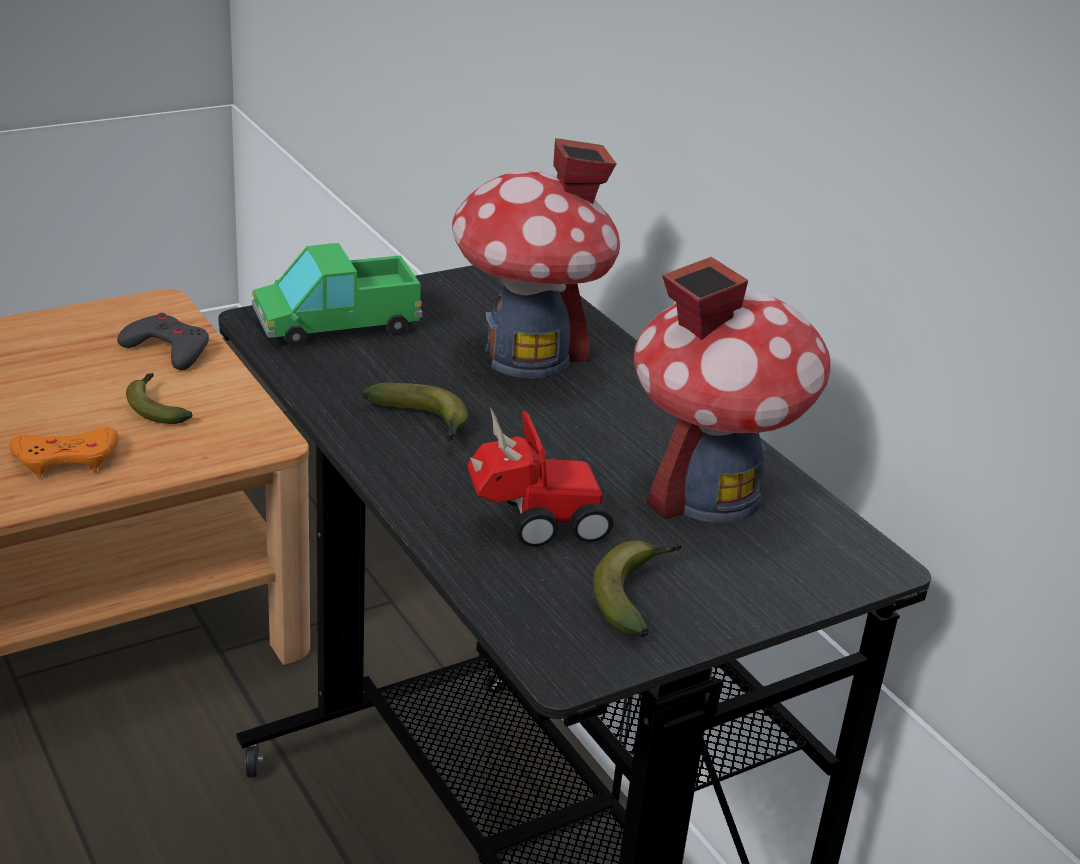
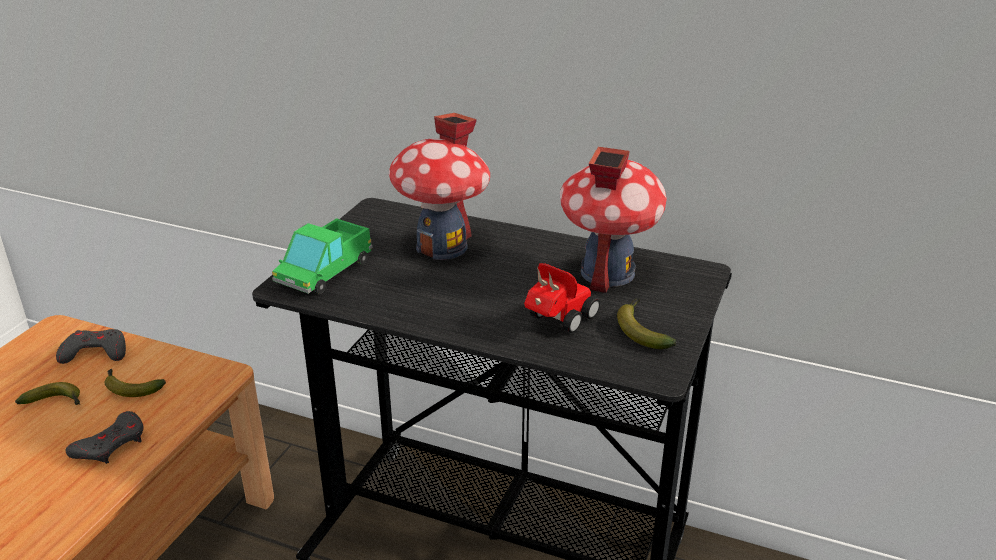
camera: 35 degrees left, 0 degrees up
orange game controller [10,427,119,478] -> grey game controller [65,411,144,464]
banana [361,383,468,442] -> banana moved to [15,382,80,405]

